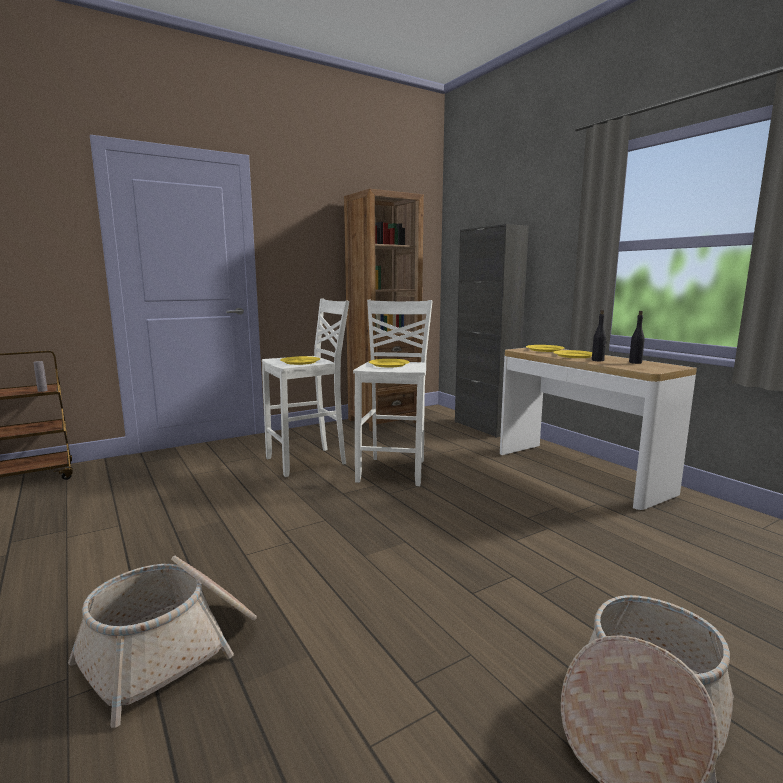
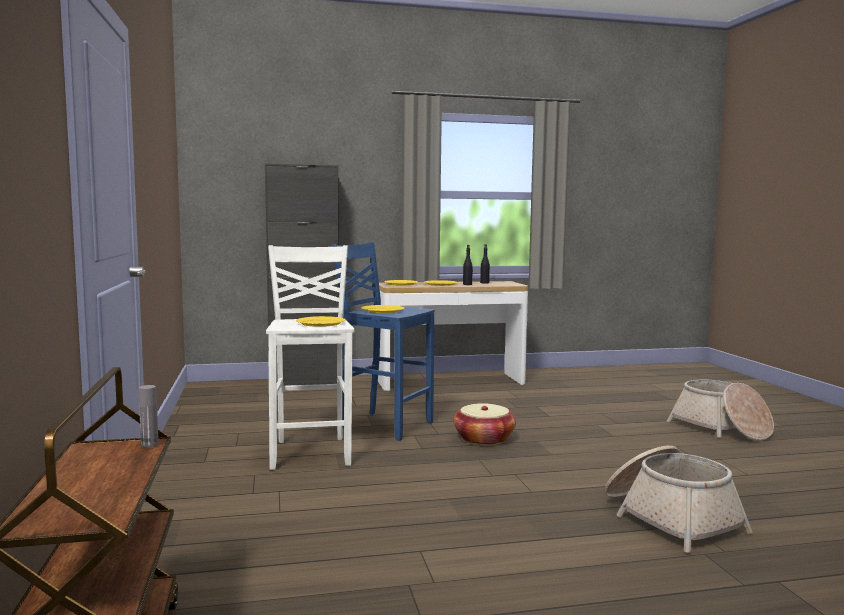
camera: 70 degrees left, 5 degrees down
brown bookcase [344,189,424,432] -> none
white stool [353,300,433,486] -> blue stool [331,242,434,441]
none -> basket [453,403,516,446]

